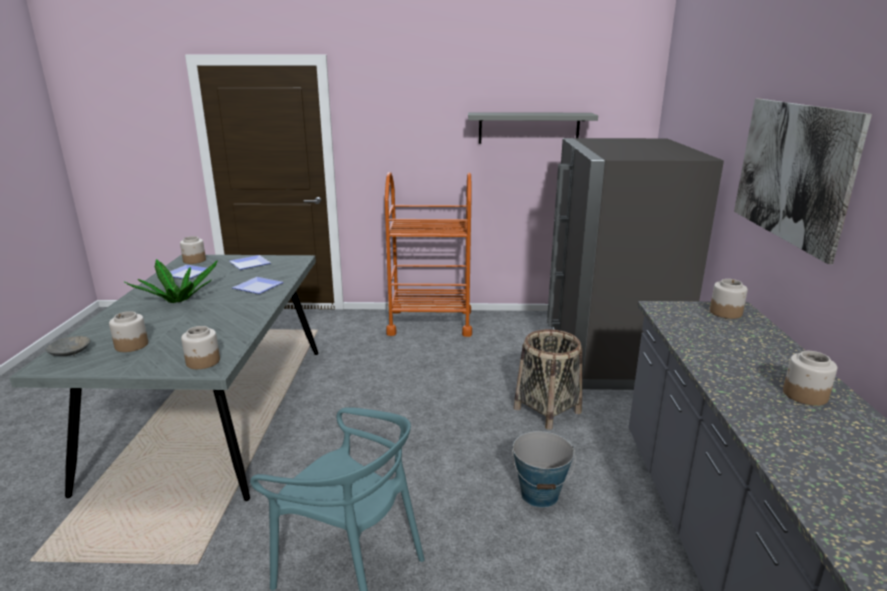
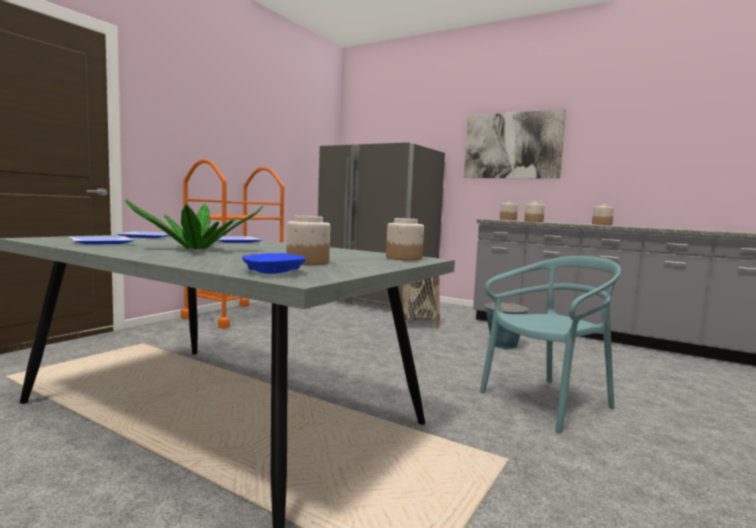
camera: 60 degrees left, 15 degrees down
grey bowl [45,336,90,356] -> blue bowl [242,253,306,274]
jar [180,236,206,264] -> jar moved to [525,201,545,222]
grey shelf [468,112,598,144] -> none

